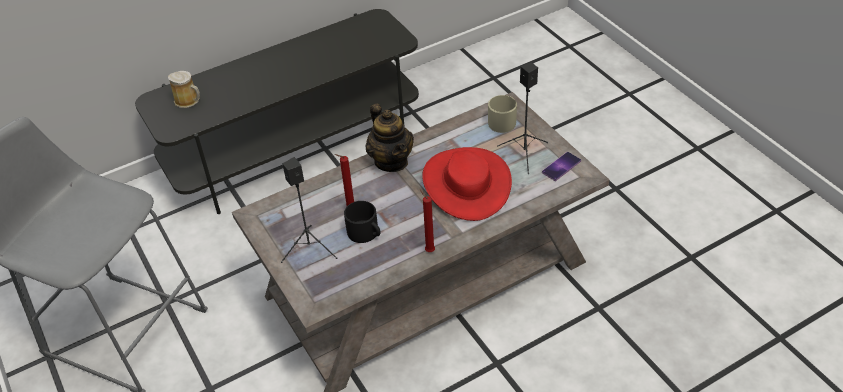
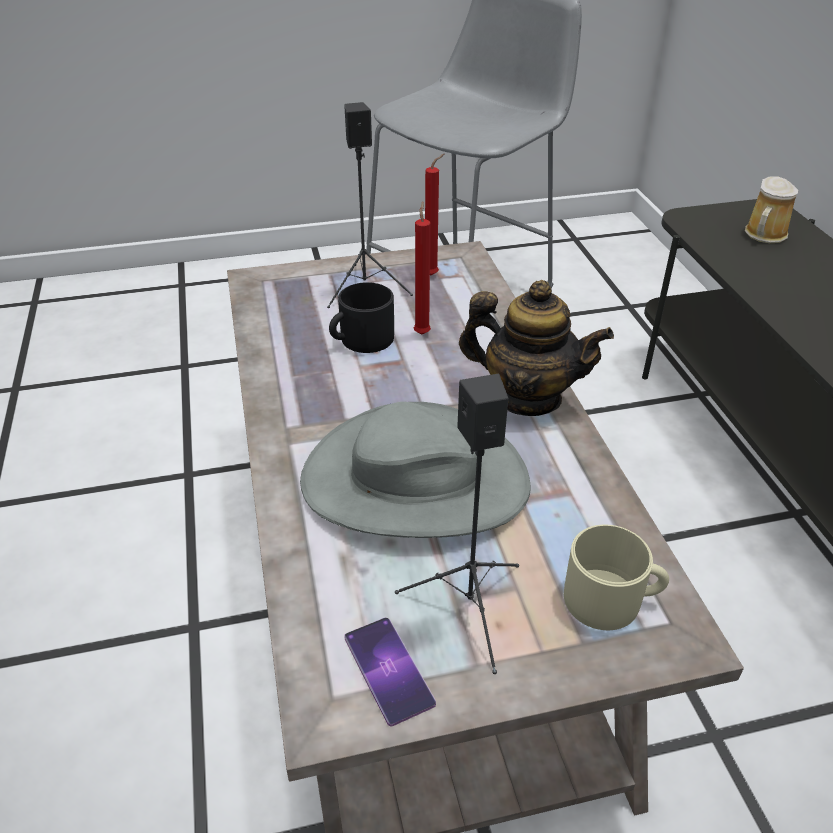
camera: 105 degrees right, 5 degrees down
teapot [366,103,414,172] -> teapot turned 150 degrees counterclockwise [459,280,614,416]
red candle [420,189,435,252] -> red candle moved to [425,154,444,275]
red hat [422,147,512,221] -> grey hat [300,402,530,538]

